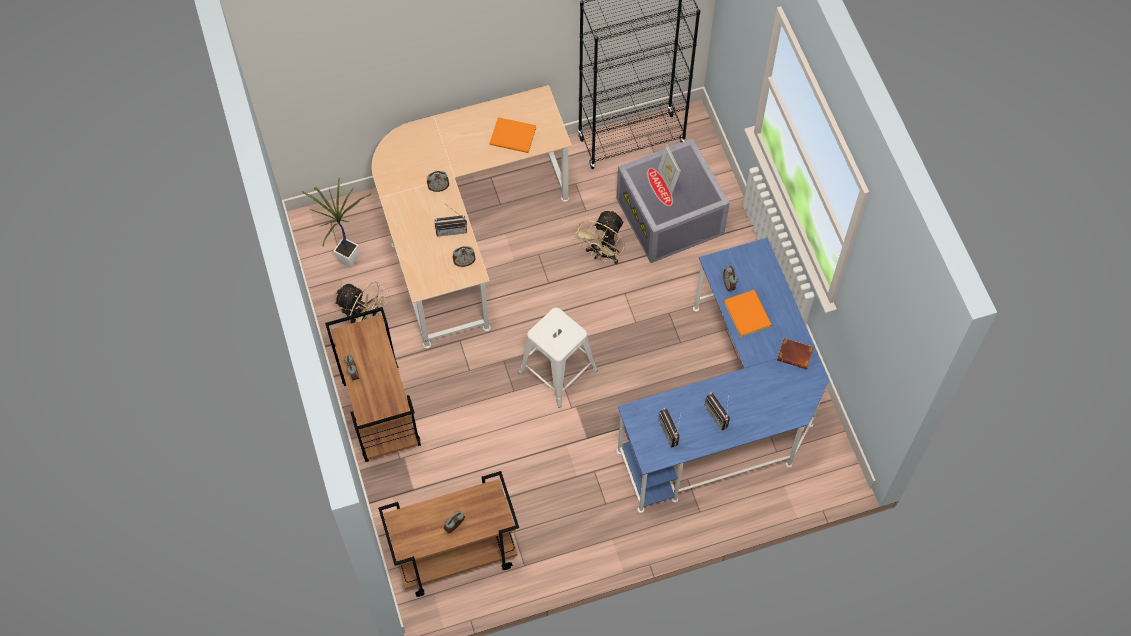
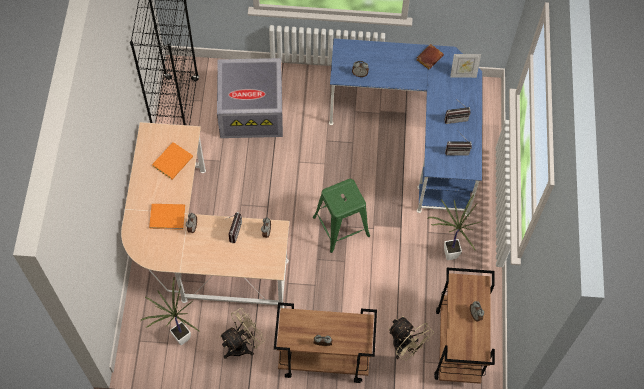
camera: 70 degrees left, 0 degrees up
white stool [518,307,598,408] -> green stool [313,179,370,253]
beige fan [574,210,625,264] -> beige fan moved to [389,316,434,361]
picture frame [658,144,680,195] -> picture frame moved to [450,54,481,78]
orange book [724,290,772,337] -> orange book moved to [149,204,185,230]
none -> potted plant [427,194,481,260]

